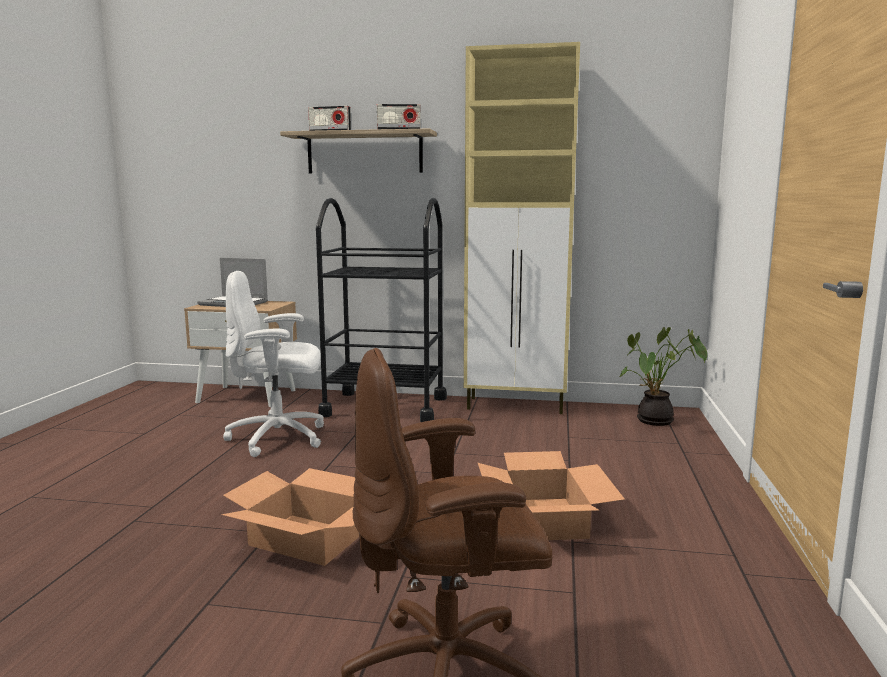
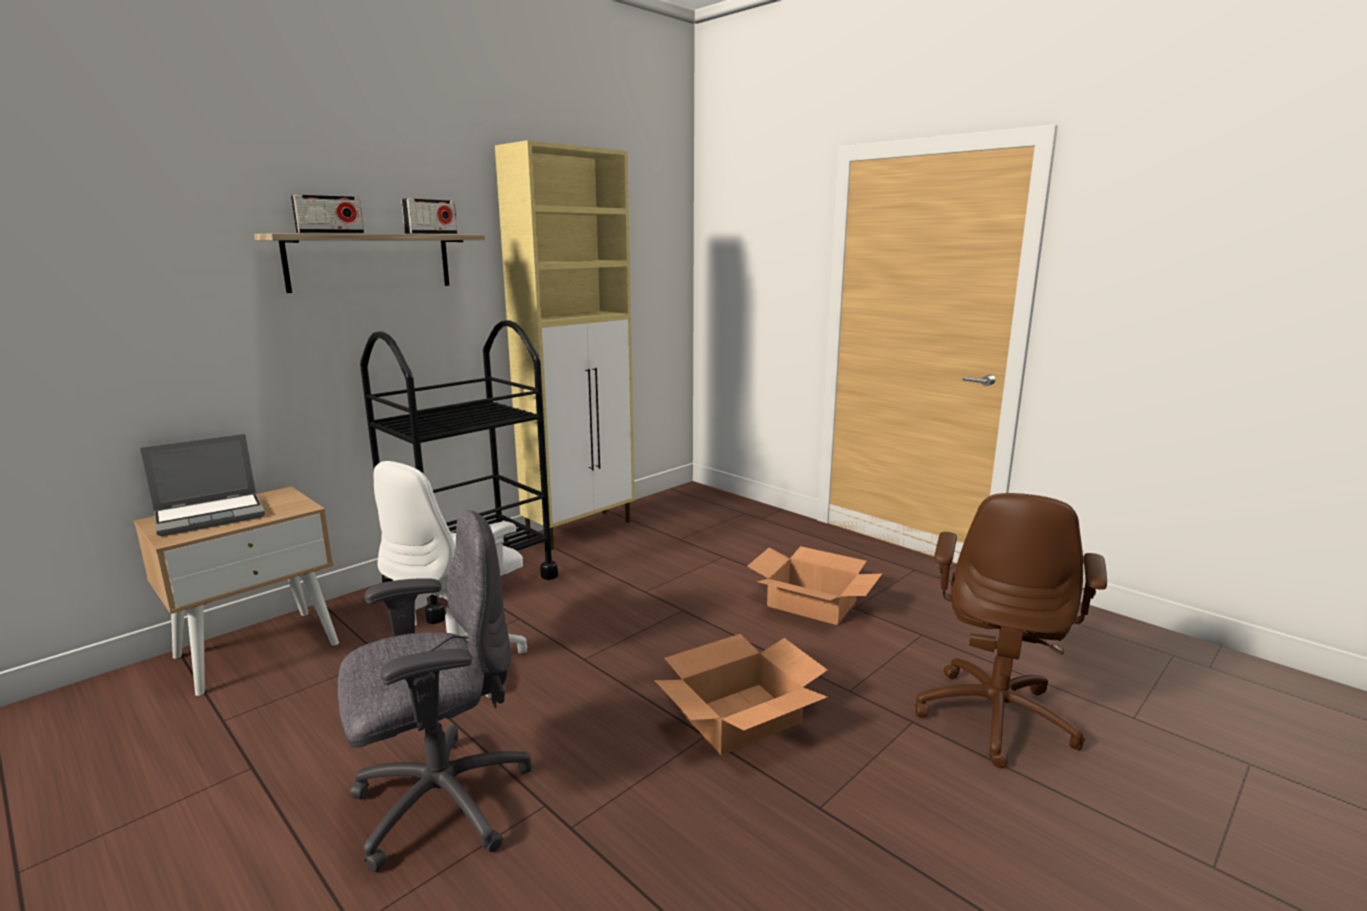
camera: 55 degrees left, 5 degrees up
potted plant [620,327,707,426] -> none
none -> grey office chair [338,510,532,872]

